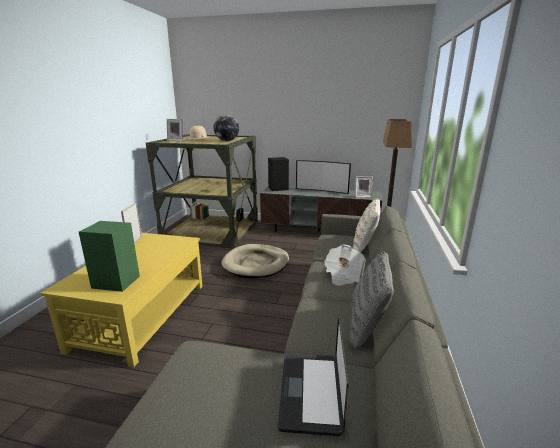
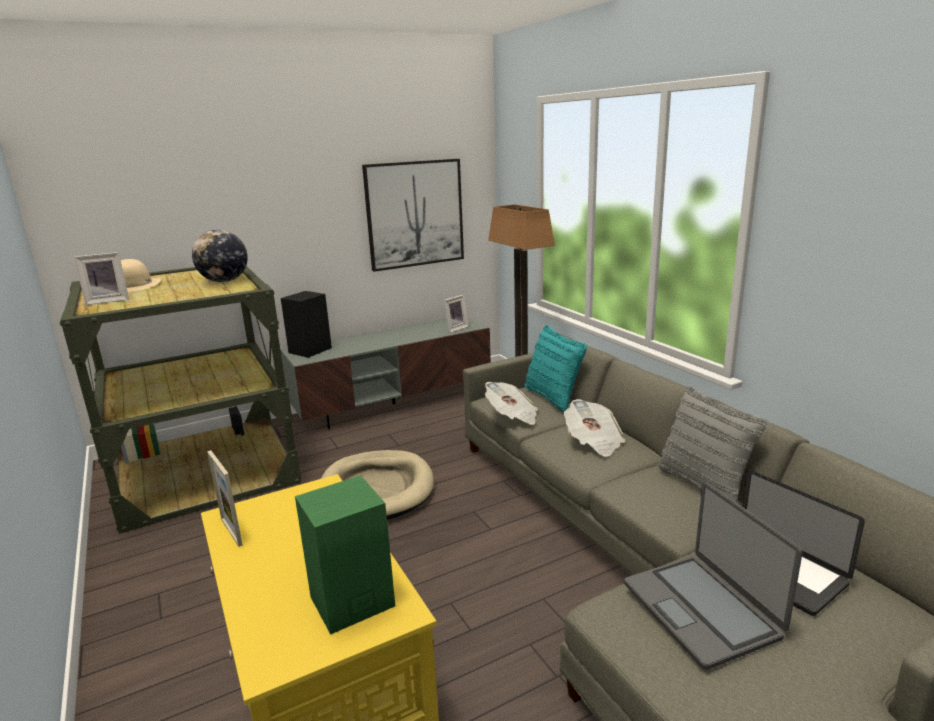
camera: 40 degrees left, 0 degrees up
television [296,160,351,194] -> none
beige pillow [353,198,381,252] -> turquoise pillow [524,325,588,412]
none -> picture [362,159,464,272]
none -> newspaper [485,382,538,425]
none -> laptop [624,482,803,670]

